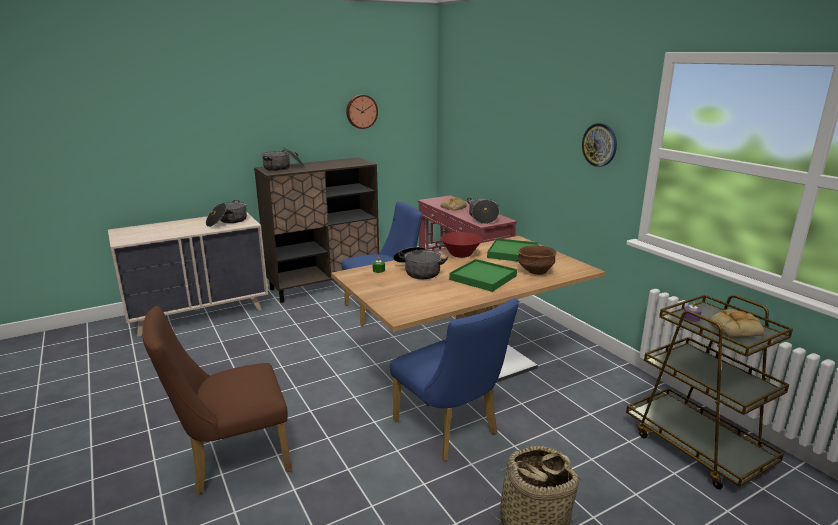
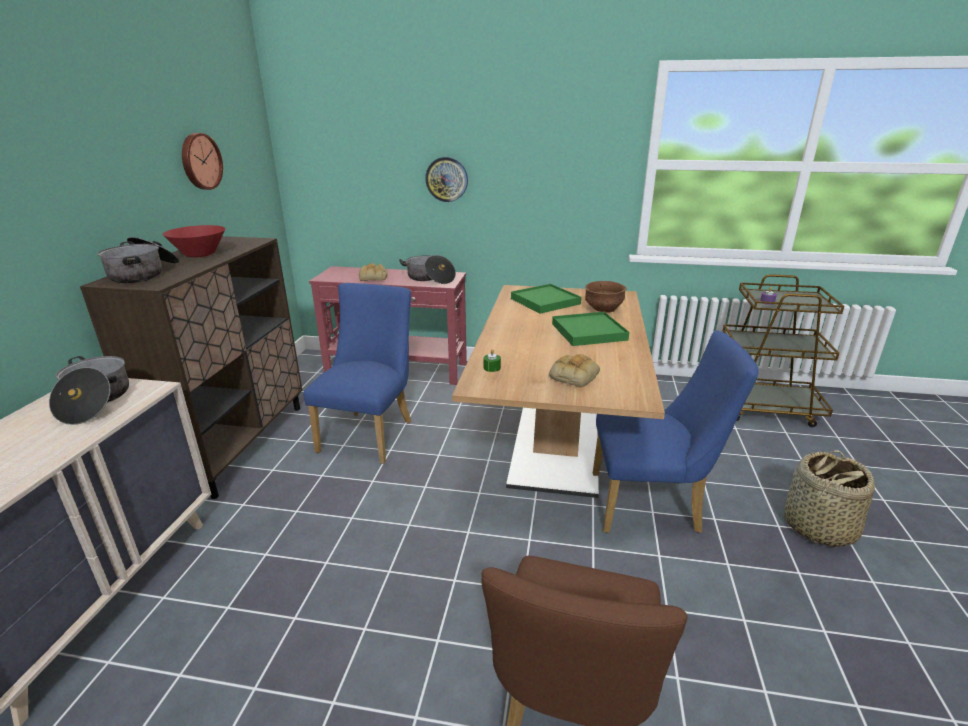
camera: 50 degrees left, 5 degrees up
cooking pot [393,247,448,279] -> none
red bowl [440,232,482,258] -> red bowl moved to [163,225,226,257]
wall clock [582,123,617,167] -> wall clock moved to [425,157,468,202]
bread [710,309,764,337] -> bread moved to [549,354,600,387]

